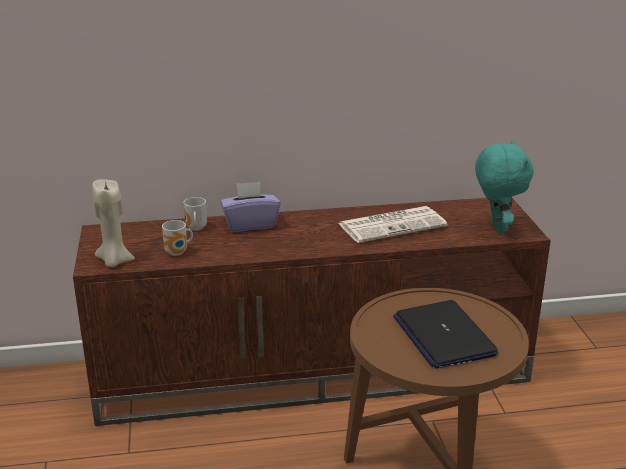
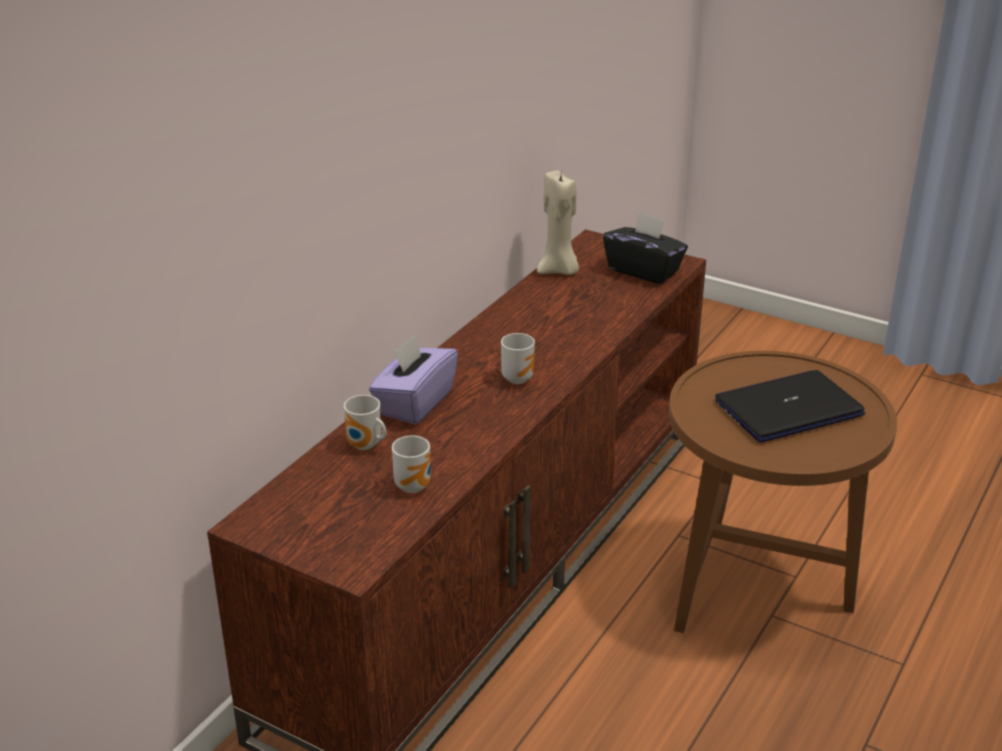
camera: 50 degrees left, 5 degrees up
beige candle [92,179,135,267] -> beige candle moved to [537,171,579,275]
newspaper [338,206,447,243] -> none
laptop [393,300,498,369] -> laptop turned 135 degrees clockwise [715,370,865,442]
turquoise plush toy [475,141,534,233] -> black tissue box [603,211,688,284]
none -> mug [501,333,535,384]

